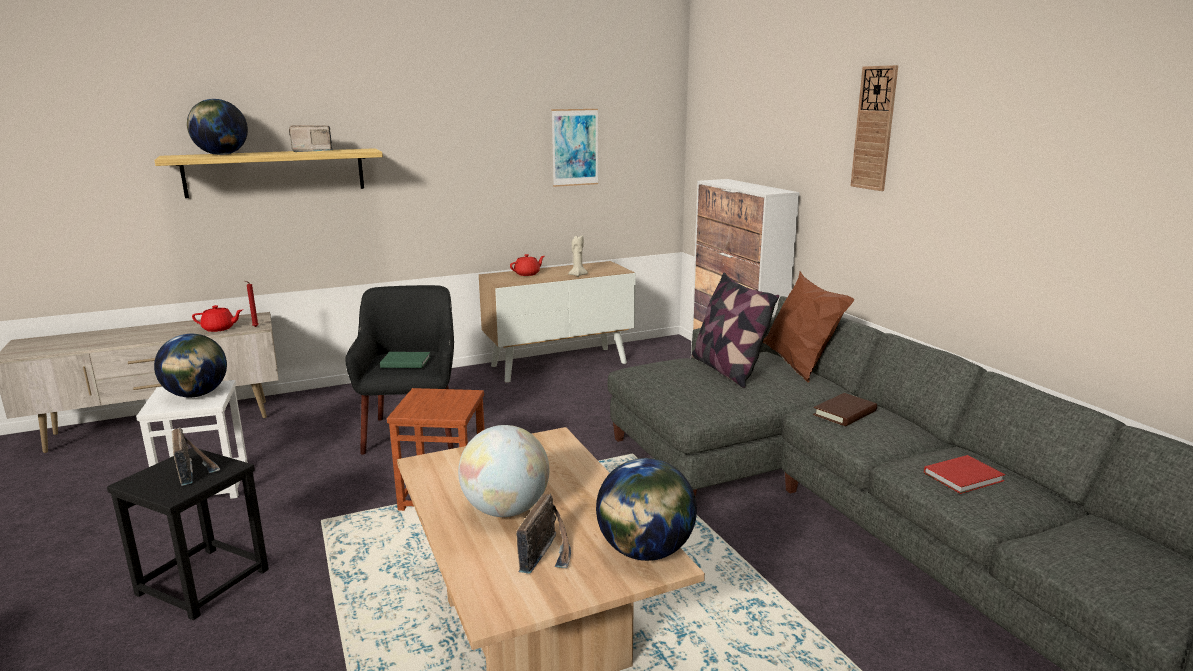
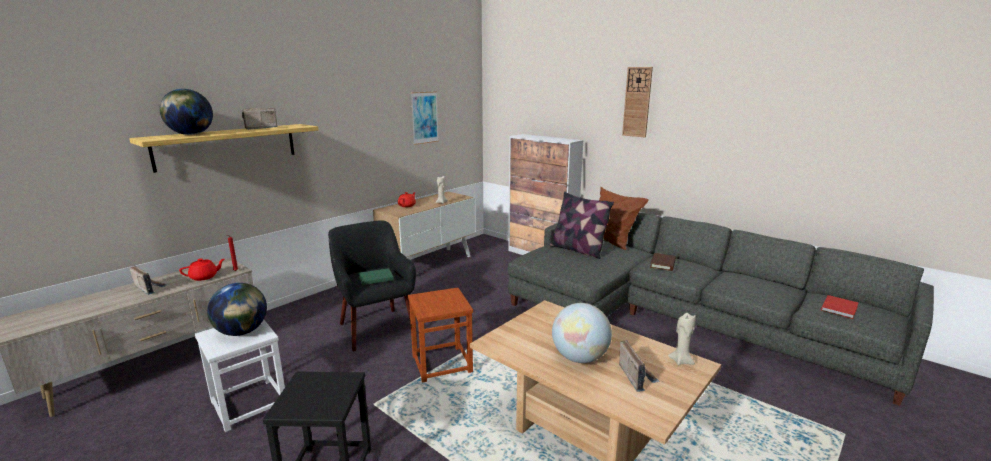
camera: 25 degrees left, 0 degrees up
radio [172,427,220,486] -> radio moved to [129,265,168,295]
globe [596,458,697,561] -> beige candle [668,313,696,365]
red book [924,455,1005,494] -> red book moved to [821,295,858,319]

